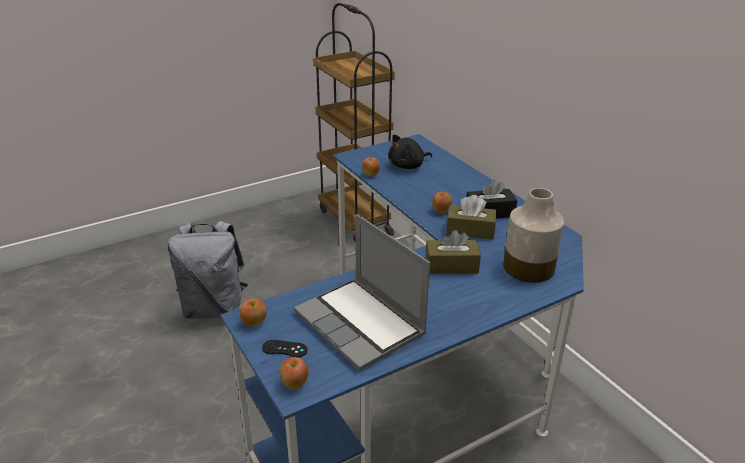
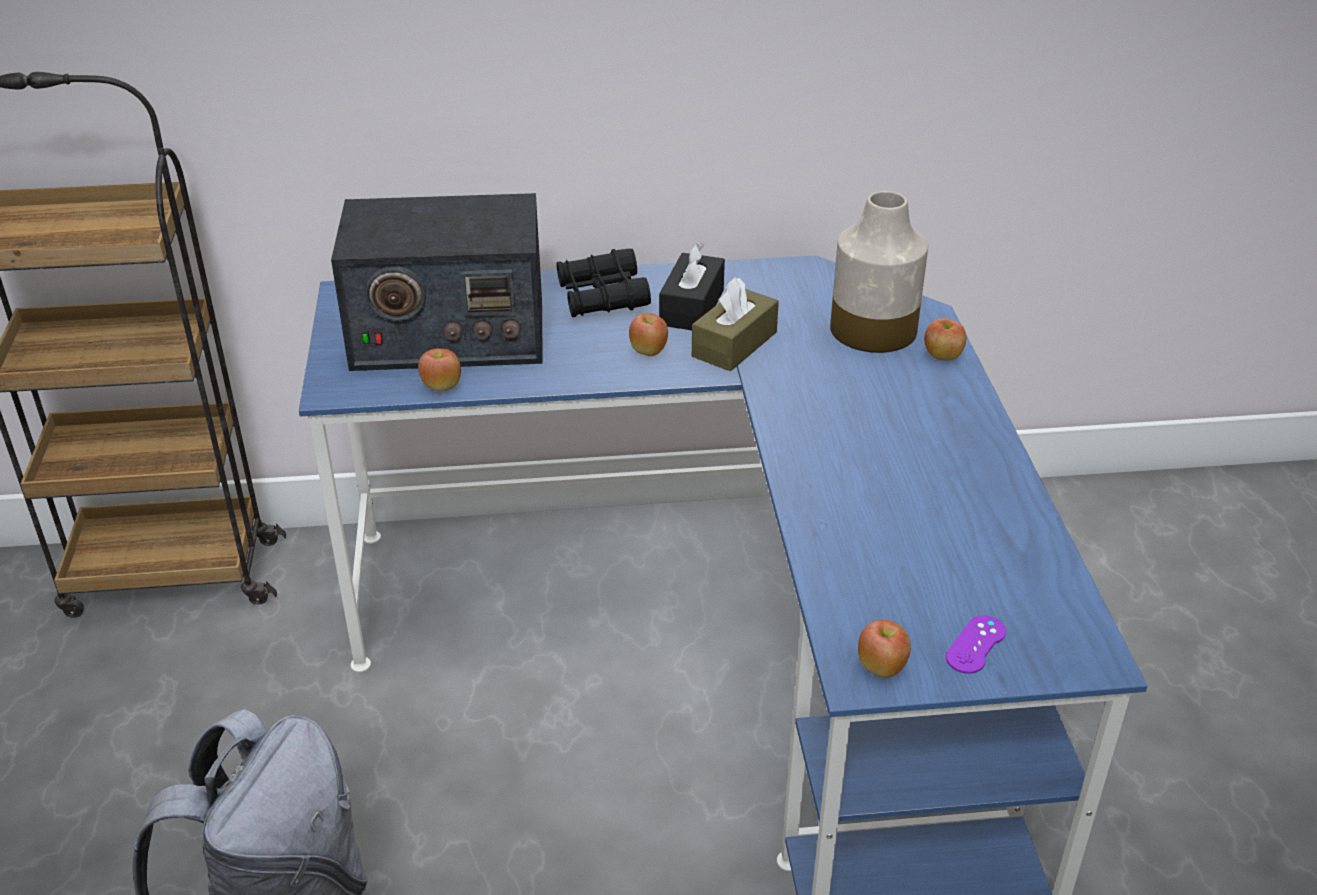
camera: 65 degrees left, 5 degrees up
black game controller [262,340,307,358] -> purple game controller [946,615,1006,674]
apple [280,357,309,390] -> apple moved to [924,318,966,360]
laptop [294,214,430,371] -> none
black plush toy [388,134,432,169] -> radio [331,193,543,371]
brown tissue box [425,230,481,274] -> none
none -> black binoculars [557,249,651,317]

